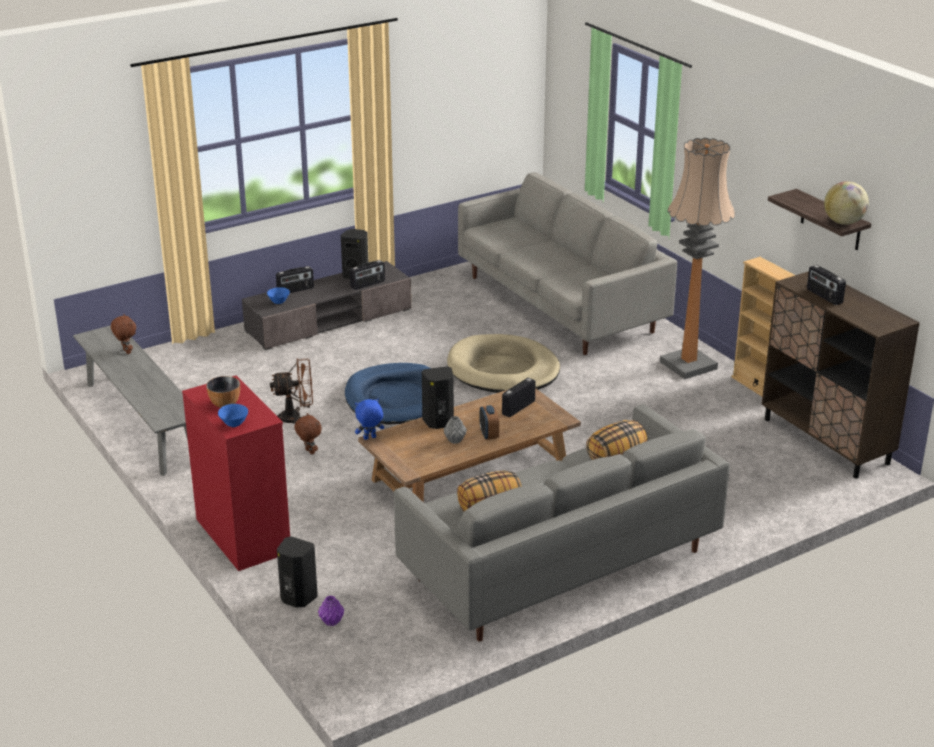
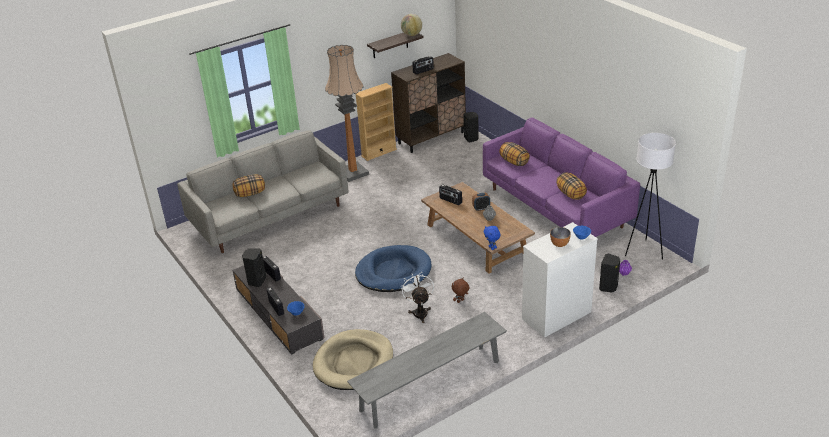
camera: 90 degrees left, 5 degrees up
brown plush toy [111,314,136,354] -> none
red dresser [182,376,290,571] -> white dresser [522,222,598,338]
brown fan [270,358,313,424] -> white fan [401,273,434,323]
grey sofa [394,405,730,642] -> purple sofa [483,118,640,237]
black speaker [422,366,454,429] -> black speaker moved to [464,112,479,142]
beige dog bed [447,334,560,393] -> beige dog bed moved to [313,329,393,390]
none -> pillow [233,174,265,197]
none -> white floor lamp [625,133,676,260]

